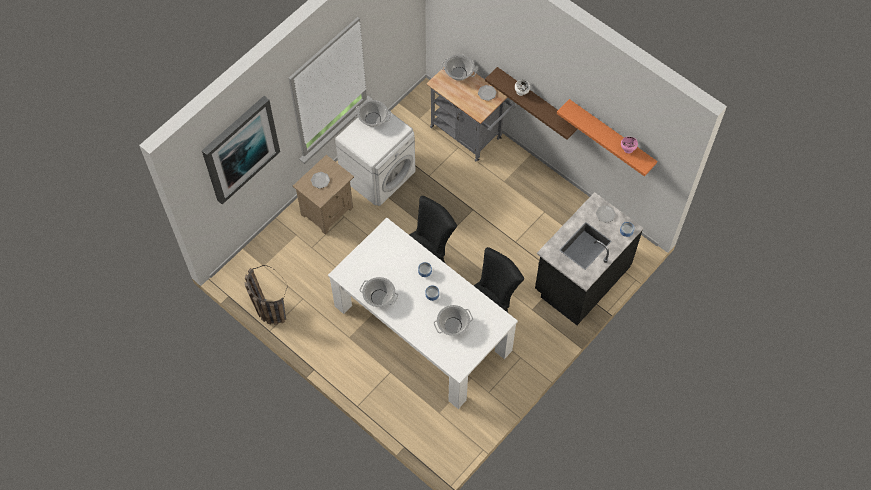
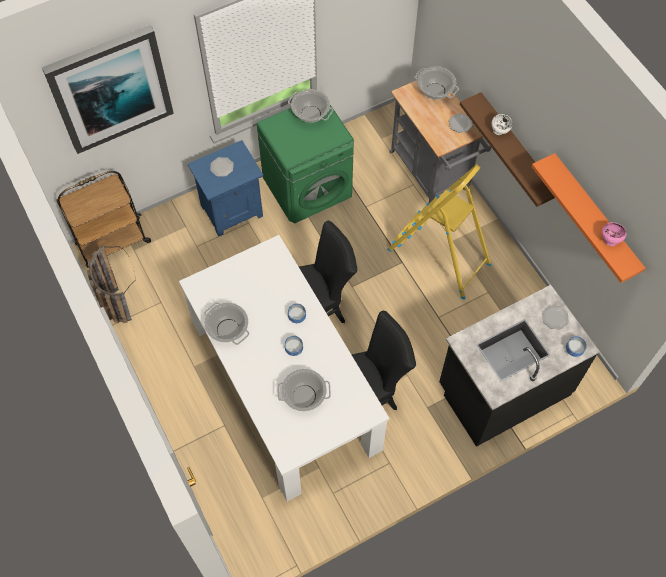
camera: 20 degrees right, 0 degrees up
beige nightstand [293,155,354,235] -> blue nightstand [188,140,264,237]
white washing machine [335,111,416,206] -> green washing machine [257,105,354,223]
none -> brown cart [56,171,151,268]
none -> yellow step ladder [387,164,491,300]

